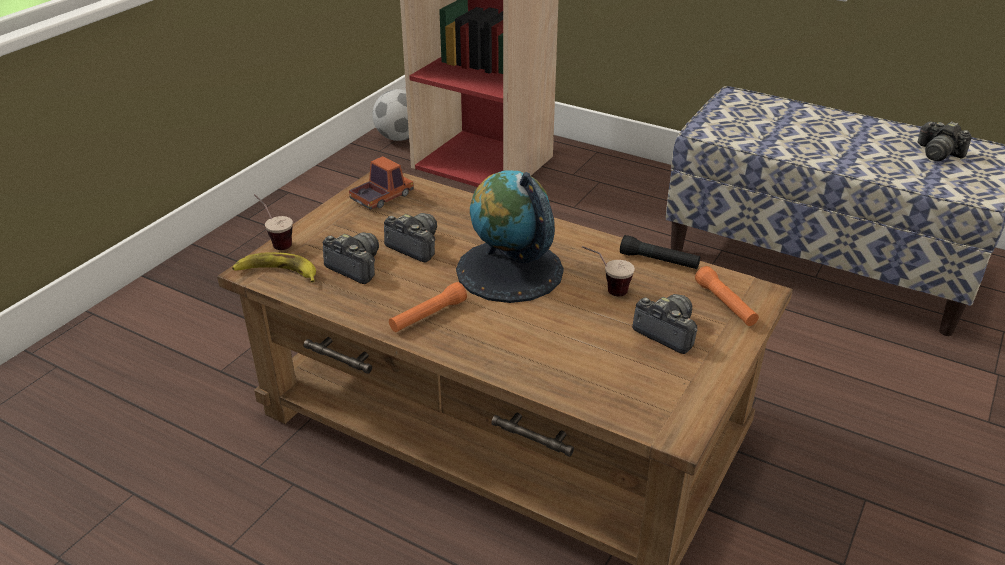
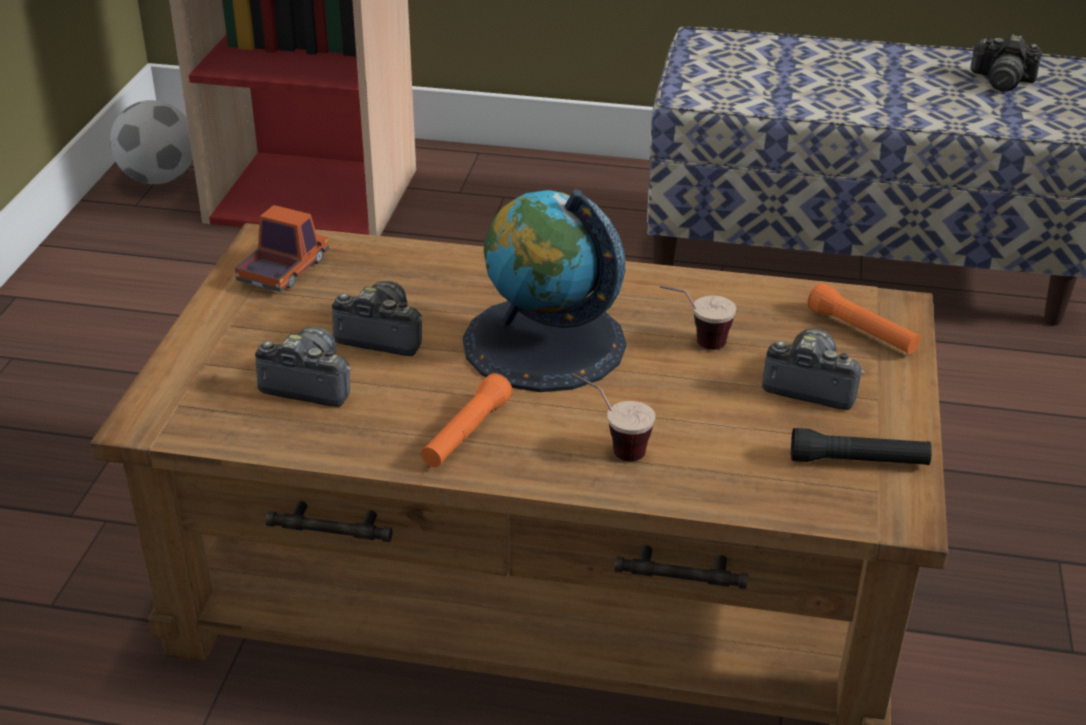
camera: 20 degrees left, 0 degrees up
banana [232,253,316,283] -> none
cup [254,194,293,250] -> cup moved to [572,373,656,461]
black flashlight [620,235,700,269] -> black flashlight moved to [791,428,932,465]

